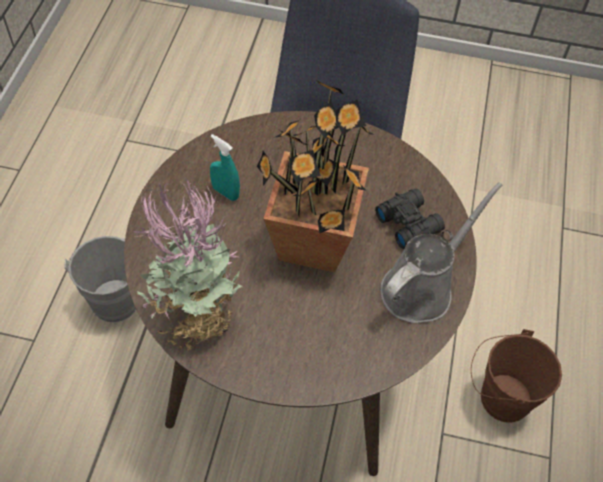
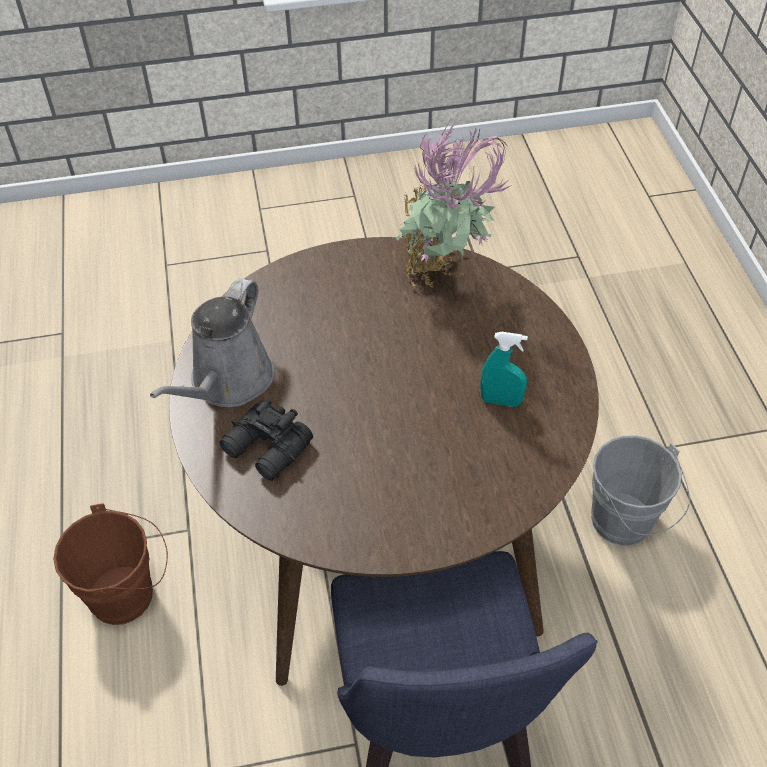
camera: 160 degrees right, 5 degrees down
potted plant [256,81,374,272] -> none

